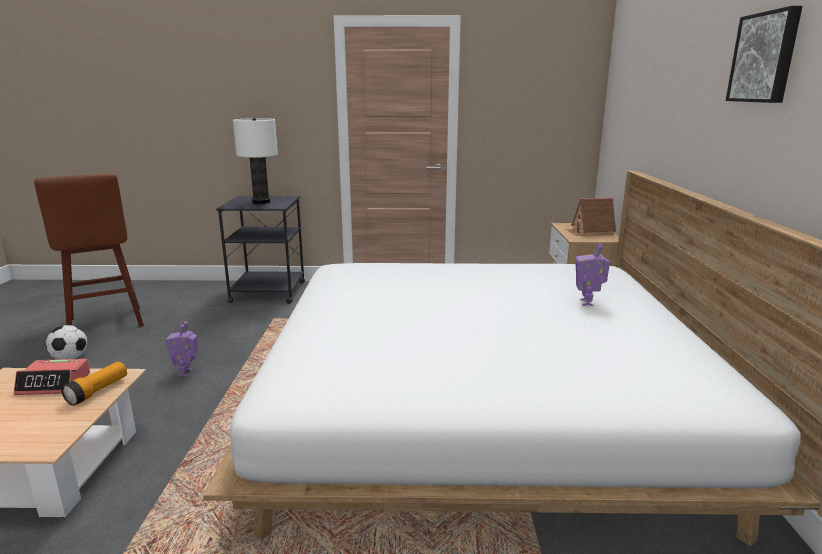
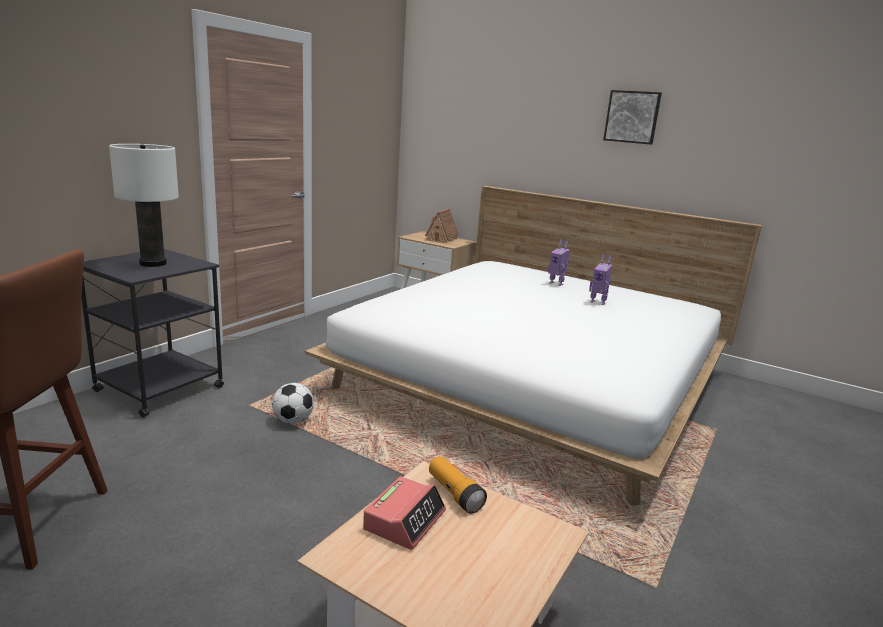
camera: 60 degrees left, 0 degrees up
football [45,325,87,360] -> football moved to [272,383,314,424]
toy robot [165,322,199,376] -> toy robot moved to [589,254,612,305]

